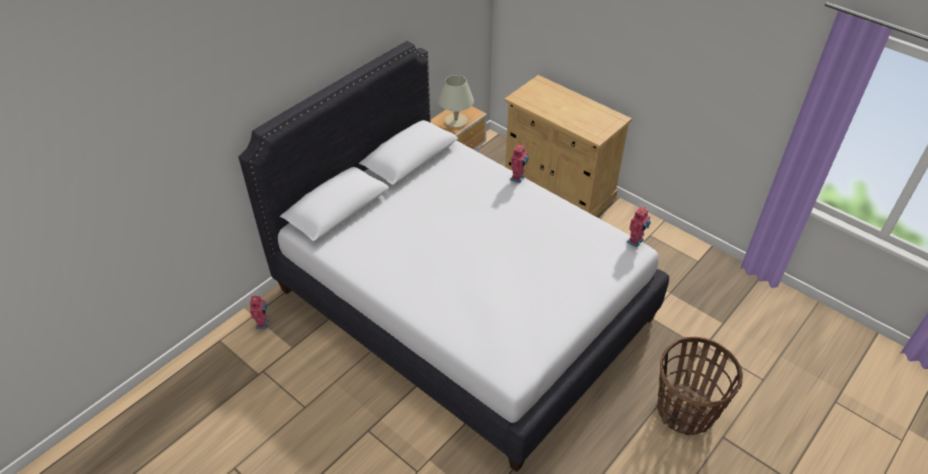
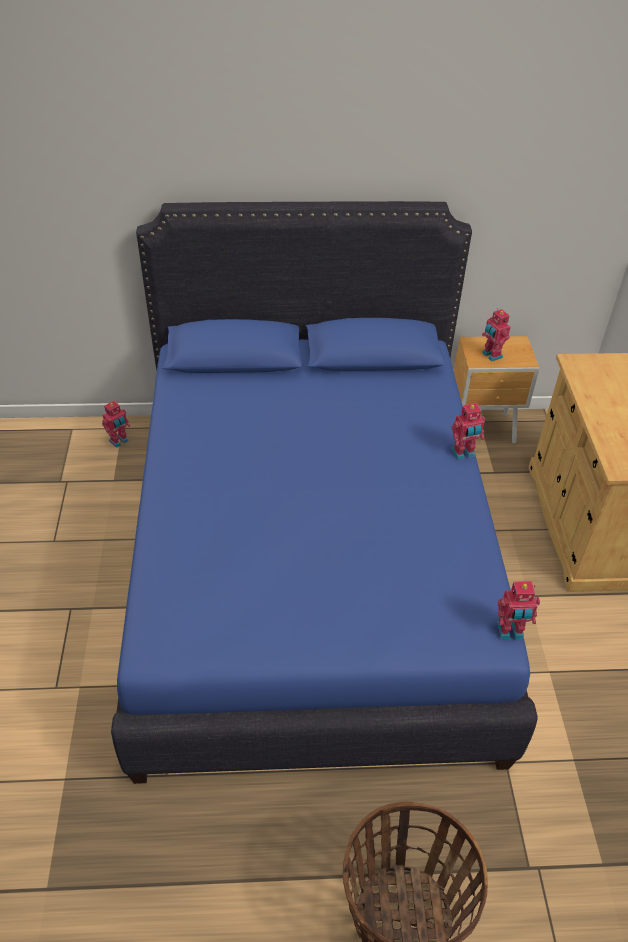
camera: 45 degrees right, 0 degrees up
white bed [238,41,669,472] -> blue bed [111,201,538,784]
beige table lamp [438,75,474,128] -> toy robot [482,308,510,362]

